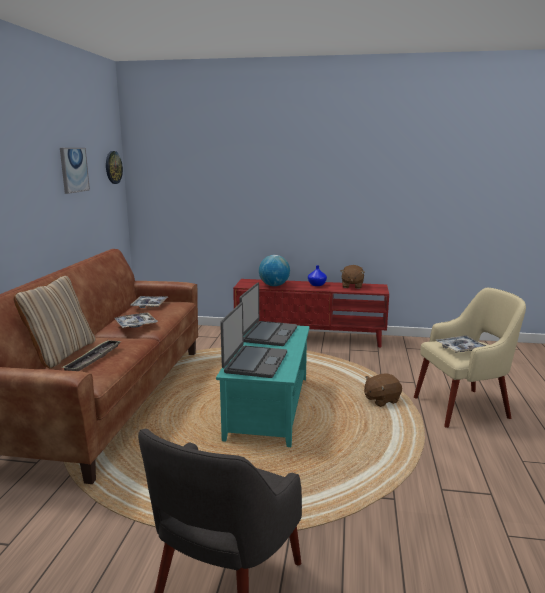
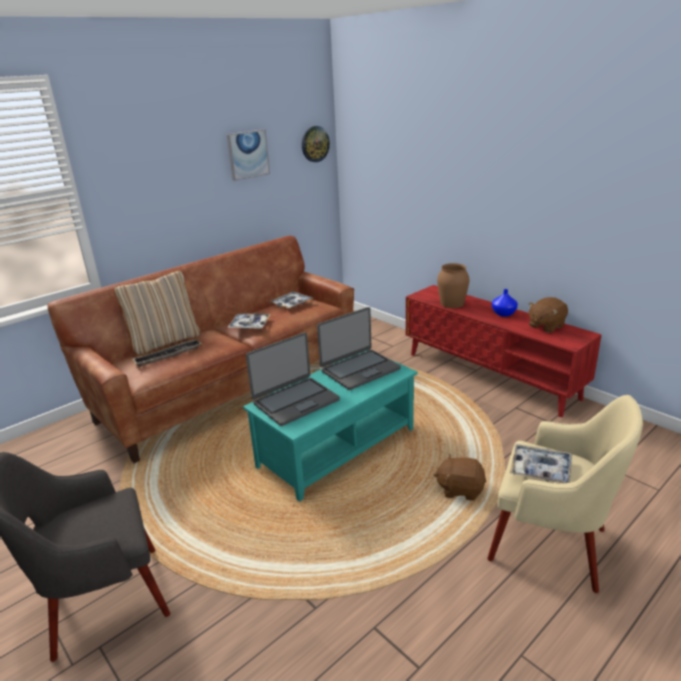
camera: 40 degrees right, 10 degrees up
globe [259,255,290,286] -> brown vase [437,263,469,308]

